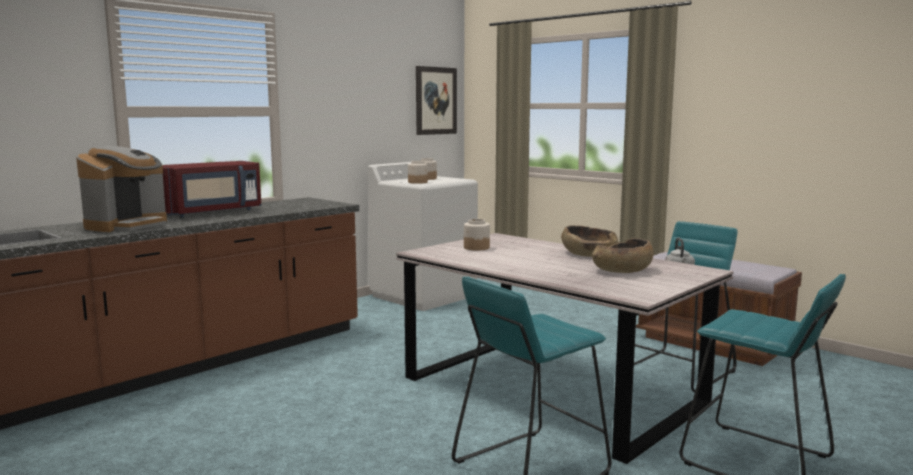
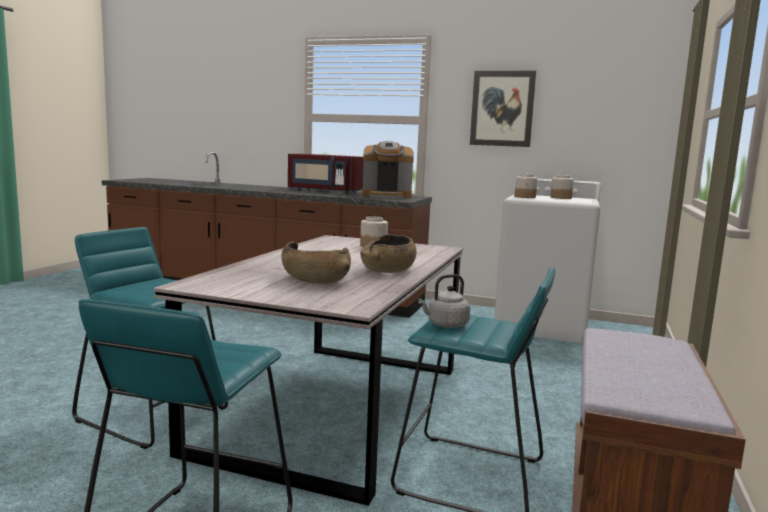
camera: 65 degrees right, 0 degrees up
coffee machine [76,146,167,232] -> coffee machine moved to [362,141,414,199]
picture [416,66,457,135] -> picture moved to [470,71,536,147]

